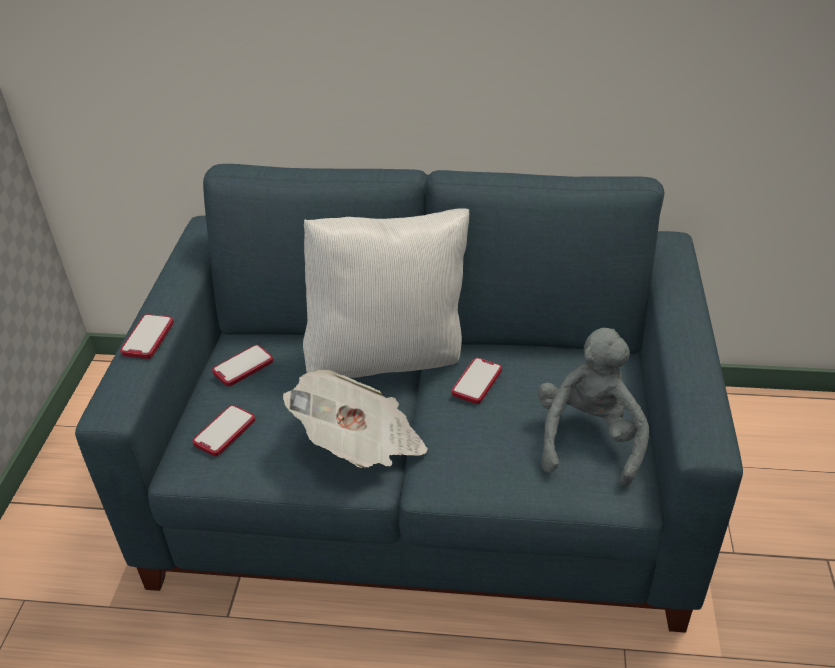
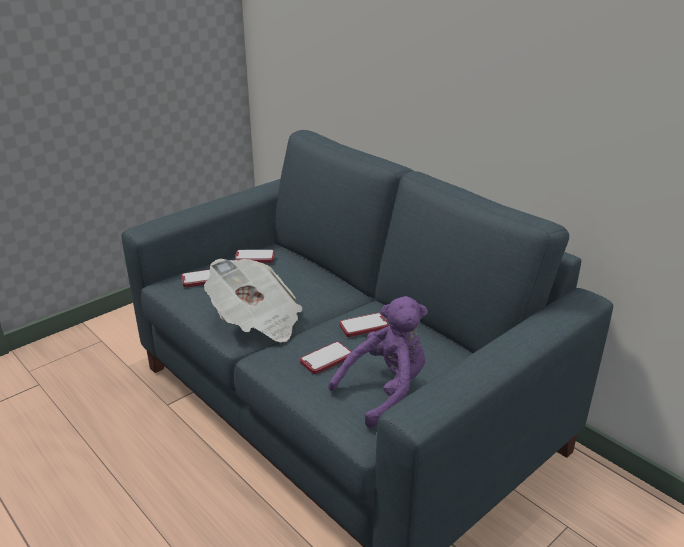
camera: 40 degrees right, 10 degrees down
phone [120,314,174,359] -> phone moved to [300,342,351,374]
white pillow [303,208,469,378] -> none
grey plush toy [538,328,649,487] -> purple plush toy [328,296,428,428]

